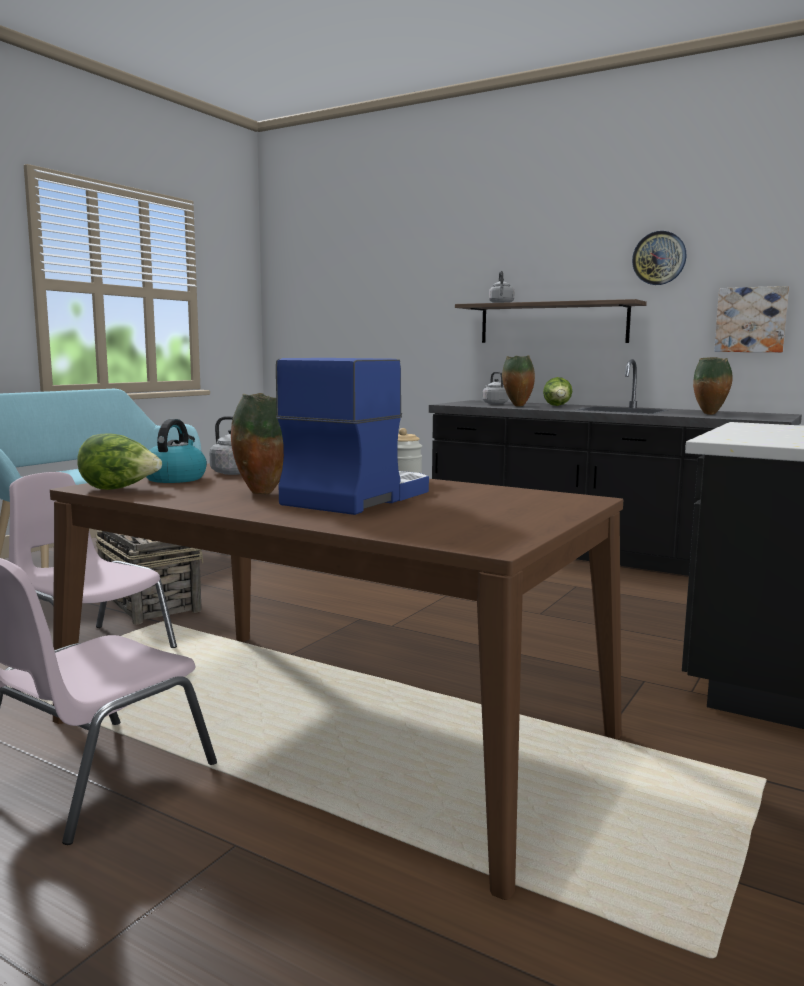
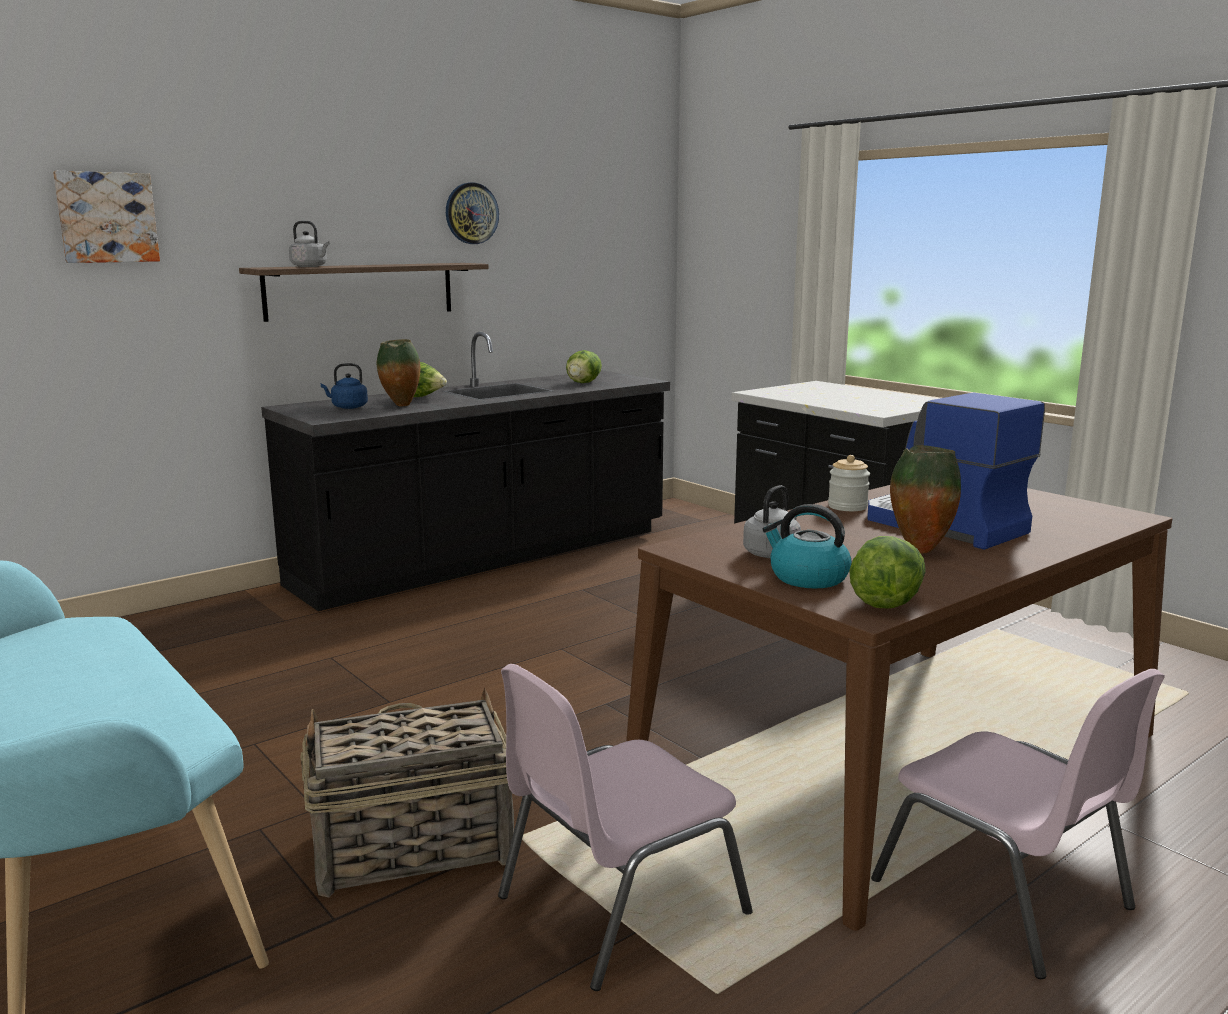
camera: 70 degrees left, 5 degrees up
grey kettle [483,371,509,404] -> blue kettle [320,363,368,409]
vase [693,357,733,415] -> lettuce [566,350,602,383]
picture [714,286,789,352] -> picture moved to [53,171,160,263]

